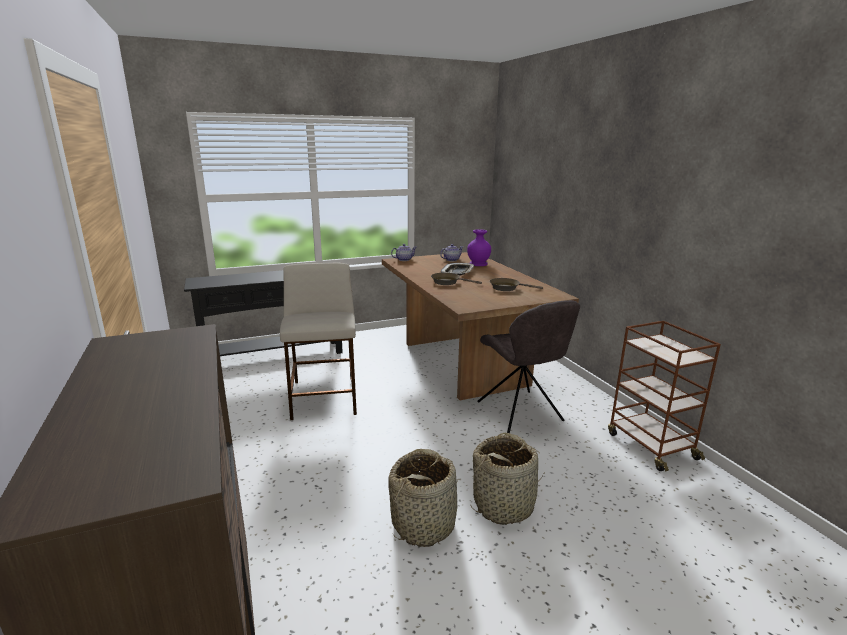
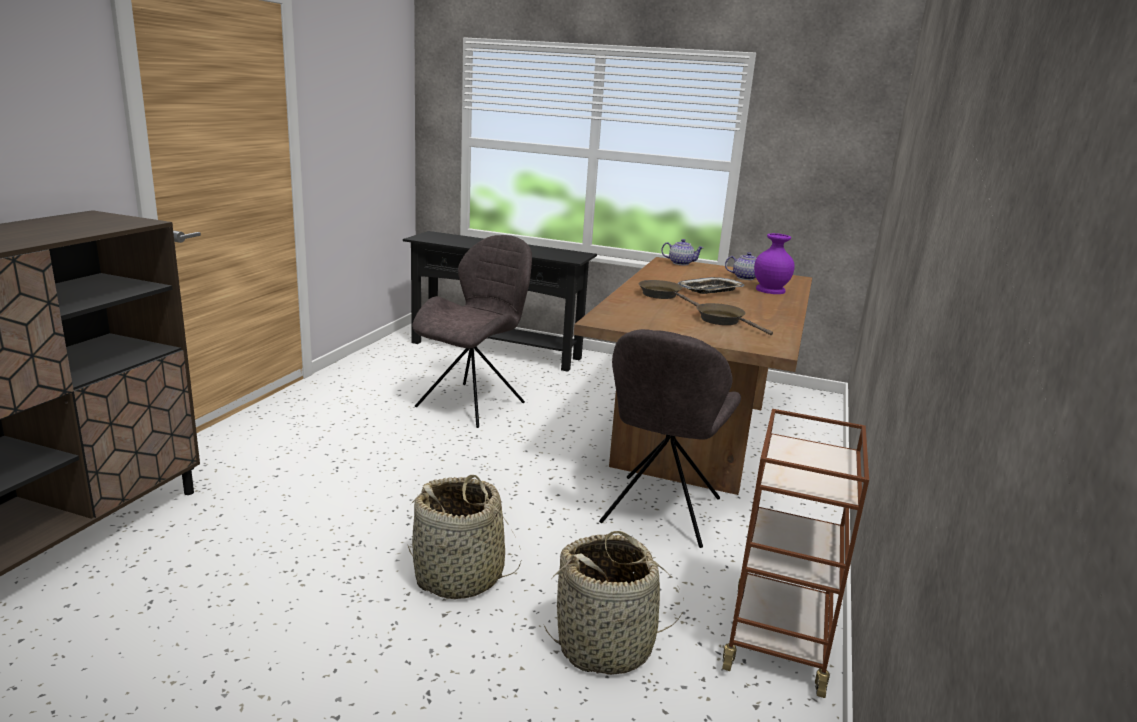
camera: 40 degrees right, 0 degrees up
beige stool [280,263,357,420] -> grey chair [412,235,532,428]
basket [388,449,458,547] -> basket moved to [544,531,684,675]

